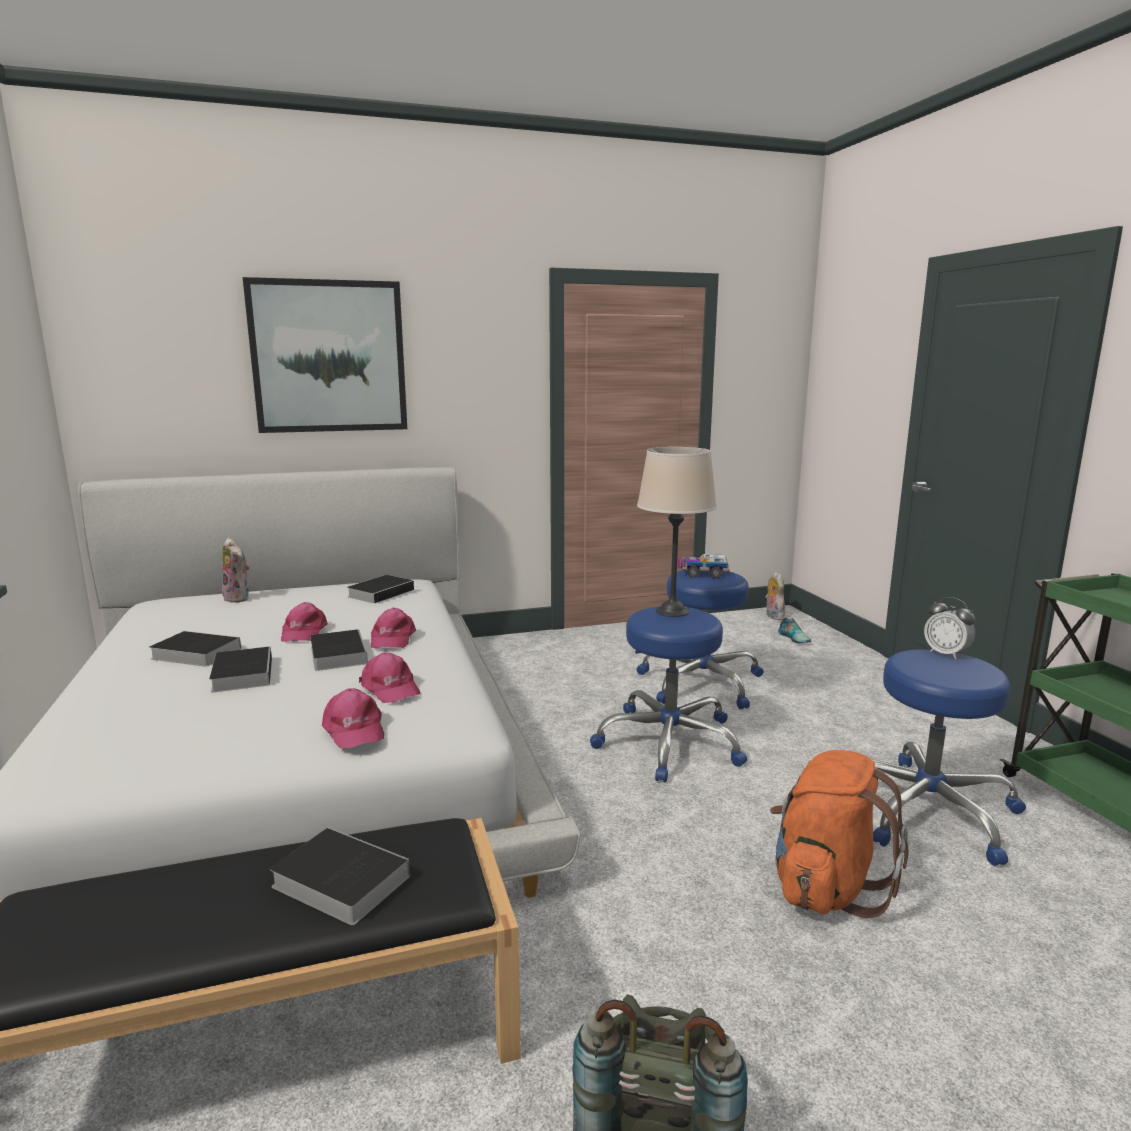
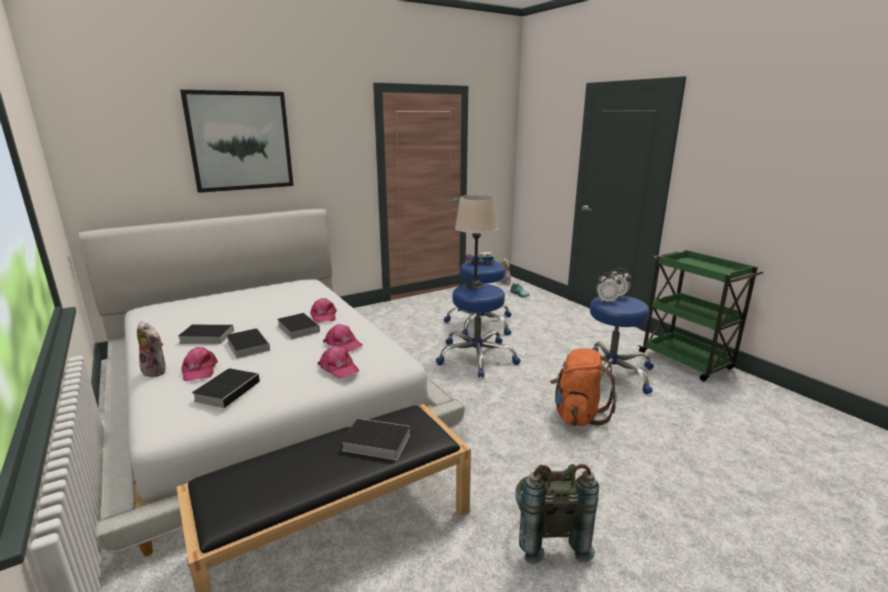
camera: 15 degrees left, 5 degrees up
plush toy [222,538,250,603] -> plush toy moved to [137,321,166,377]
pink cap [281,602,328,642] -> pink cap moved to [181,347,218,381]
book [347,575,417,603] -> book moved to [192,368,263,408]
none -> alarm clock [597,272,621,303]

